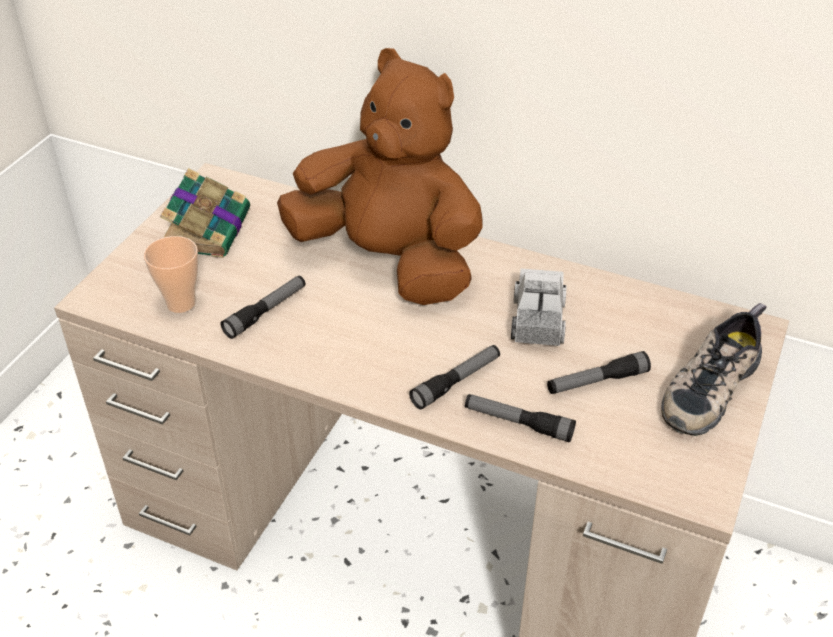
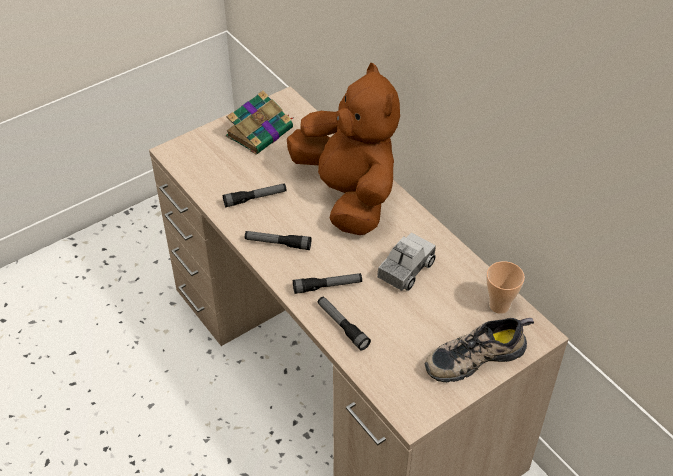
camera: 30 degrees right, 5 degrees up
cup [144,236,199,313] -> cup moved to [486,261,525,314]
flashlight [547,351,651,394] -> flashlight moved to [245,231,312,250]

